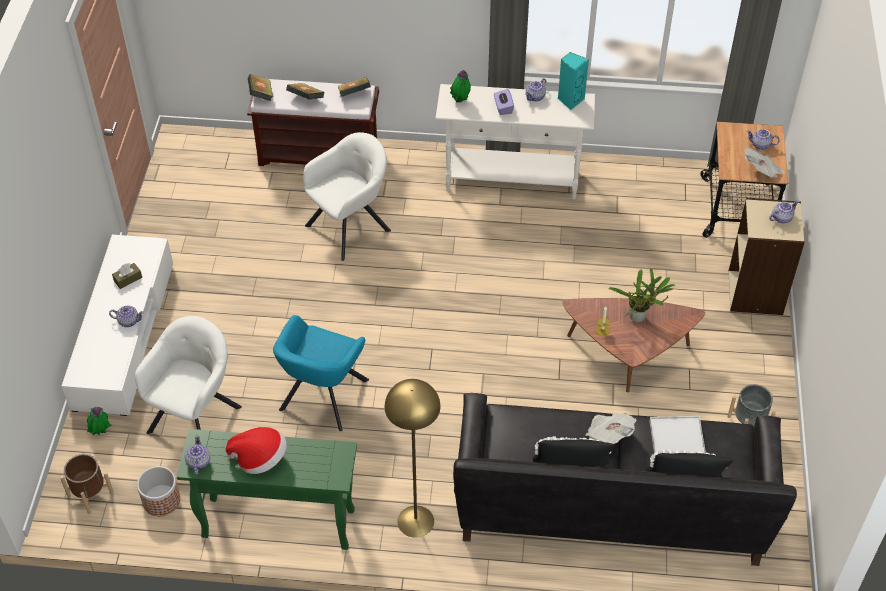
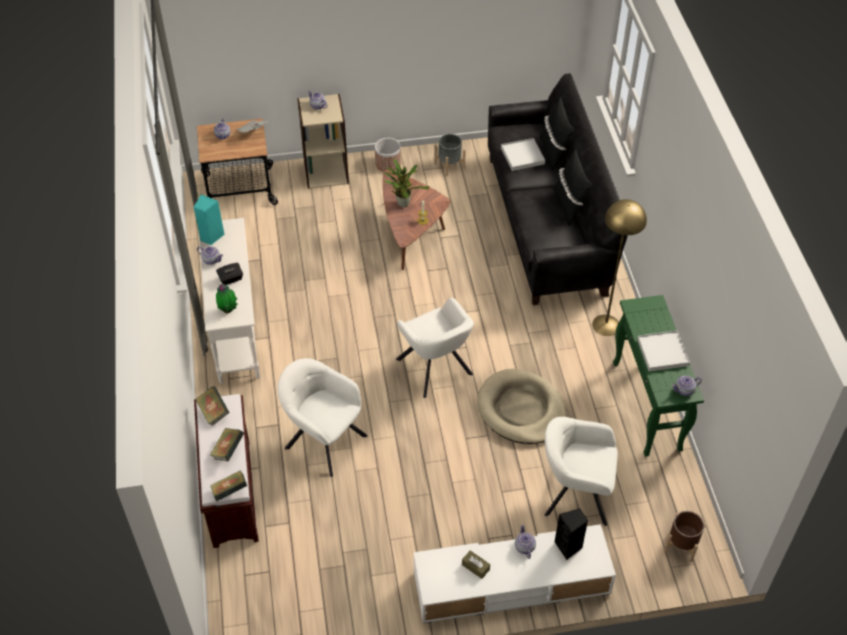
camera: 105 degrees left, 0 degrees up
potted plant [87,407,112,436] -> none
planter [137,466,180,516] -> planter moved to [375,138,401,171]
hat [226,427,287,474] -> white tray [637,331,690,372]
turquoise armchair [273,315,369,431] -> beige dog bed [477,369,567,444]
purple tissue box [494,89,514,115] -> black tissue box [216,263,243,285]
newspaper [585,413,636,444] -> none
none -> white armchair [396,298,474,398]
none -> black speaker [555,508,588,560]

